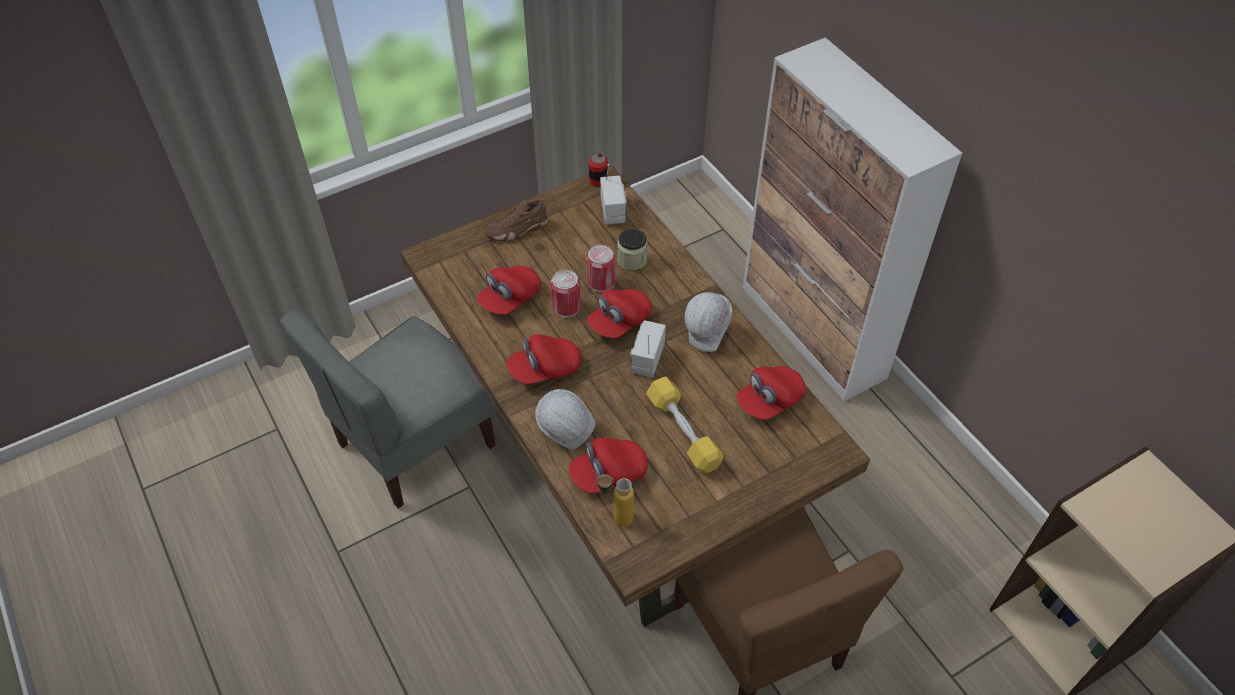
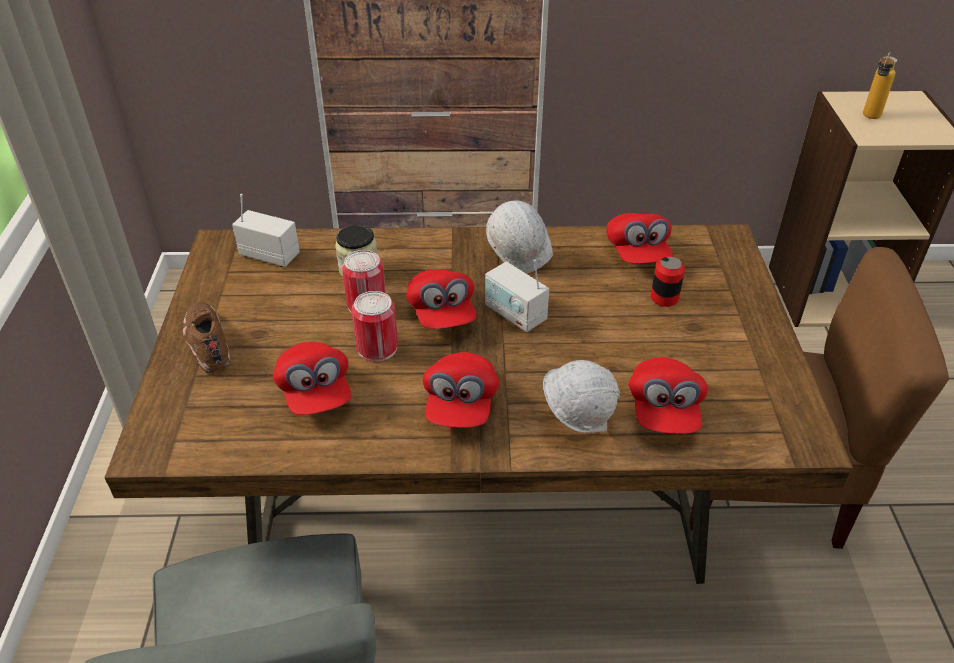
camera: 60 degrees left, 10 degrees down
brown shoe [485,199,548,242] -> brown shoe turned 150 degrees clockwise [183,302,231,372]
can [589,154,608,187] -> can moved to [651,256,685,307]
bottle [596,474,634,527] -> bottle moved to [863,52,897,119]
yellow dumbbell [646,376,723,473] -> none

